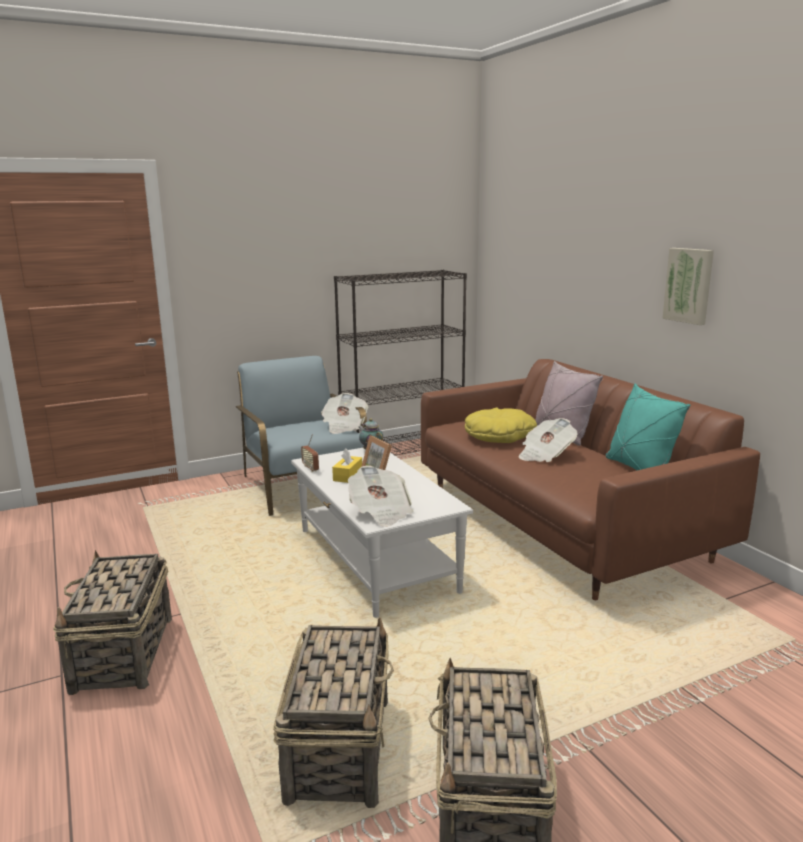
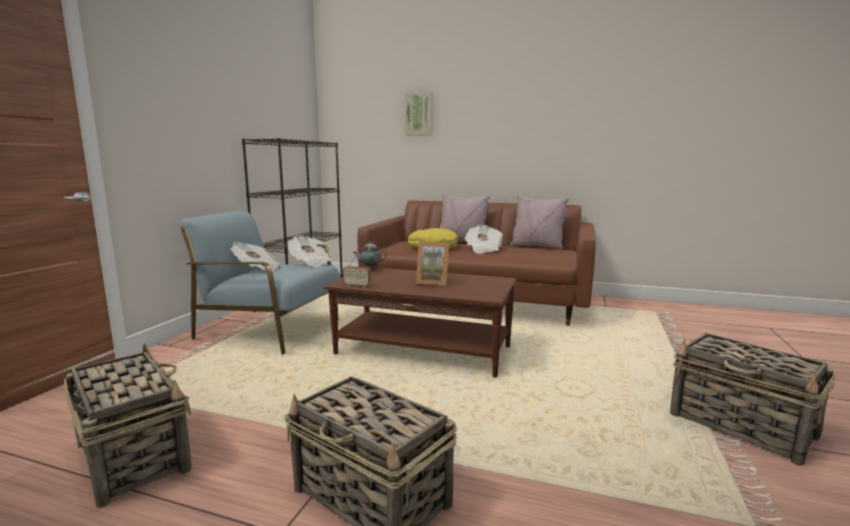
camera: 45 degrees left, 5 degrees down
basket [273,617,394,808] -> basket moved to [64,343,192,508]
white coffee table [291,448,473,618] -> brown coffee table [324,267,516,378]
yellow tissue box [332,448,362,483] -> none
newspaper [348,466,413,527] -> newspaper moved to [230,242,280,272]
turquoise pillow [606,384,690,470] -> purple pillow [510,196,569,249]
picture [662,248,714,325] -> picture moved to [405,92,432,136]

